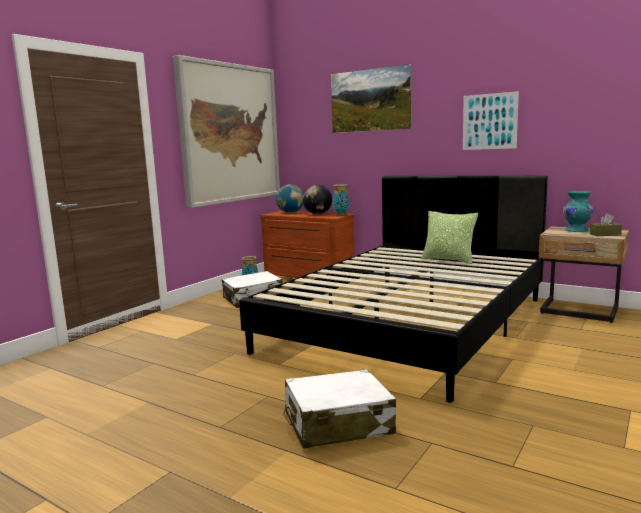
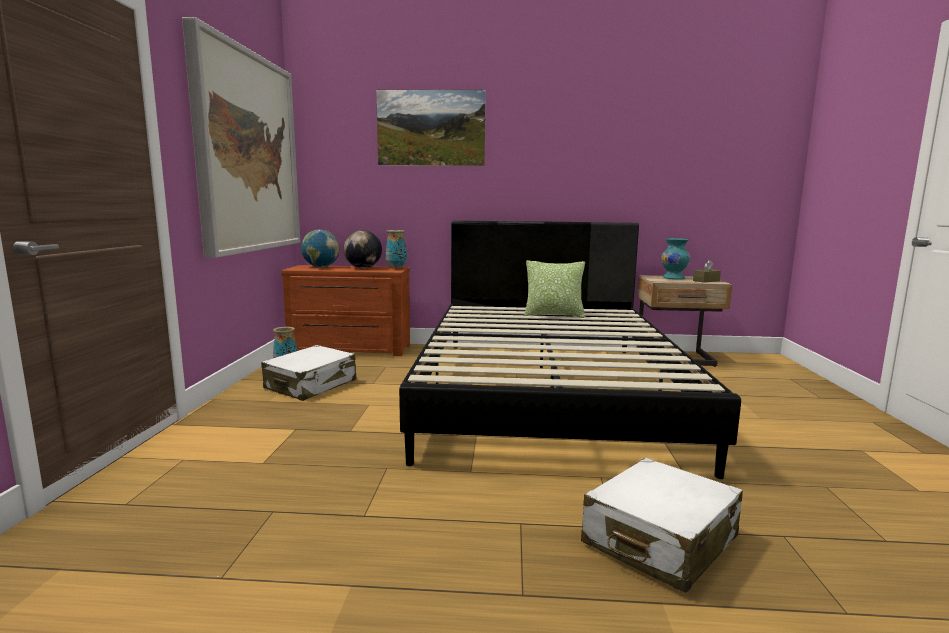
camera: 30 degrees left, 0 degrees up
picture [463,91,519,150] -> none

